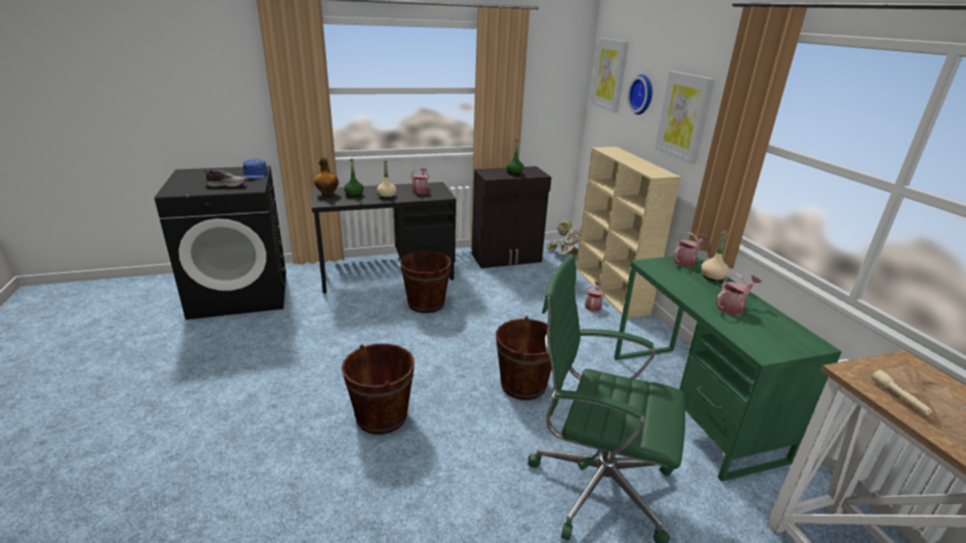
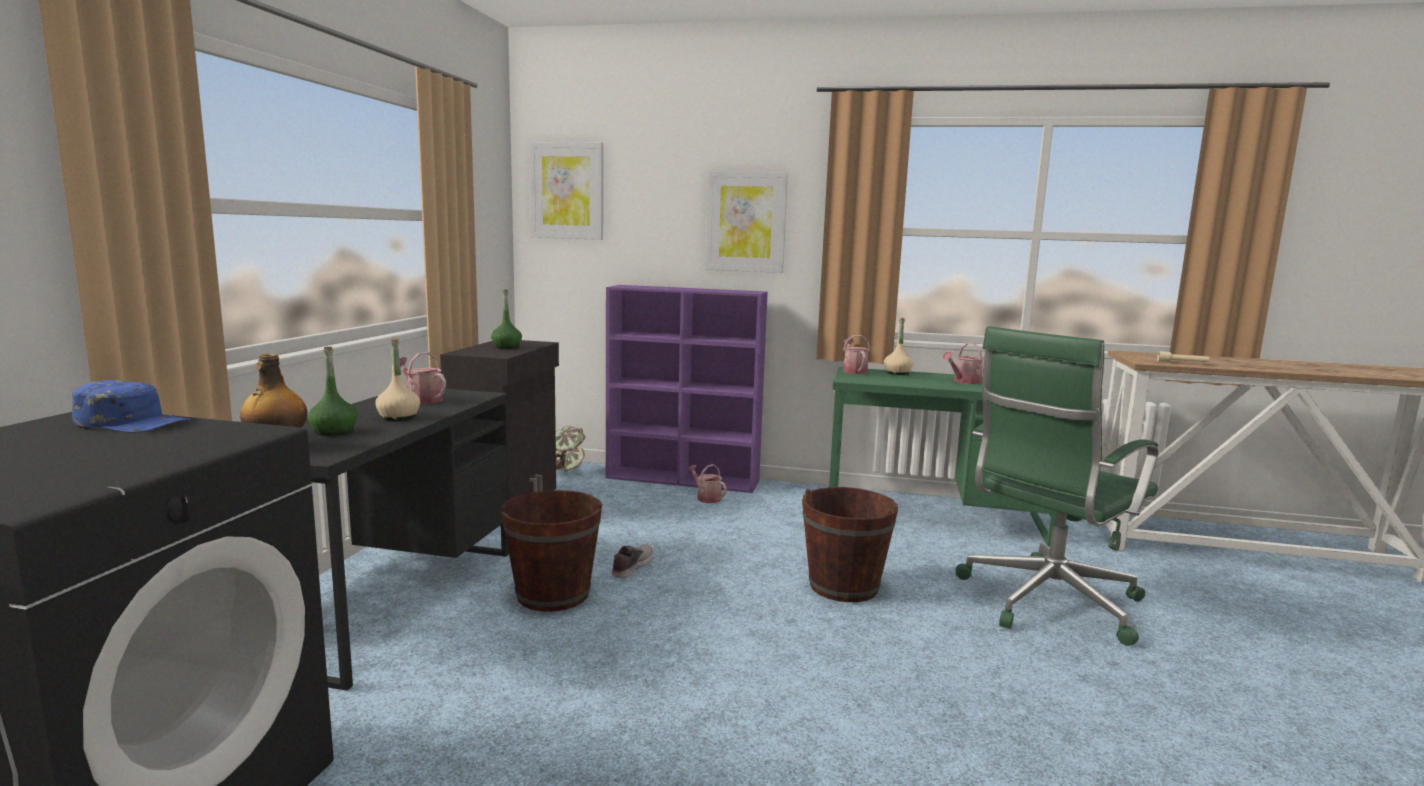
camera: 60 degrees left, 15 degrees down
shoe [203,169,247,187] -> shoe moved to [612,544,653,578]
brown bucket [342,343,415,435] -> none
beige bookcase [576,147,681,318] -> purple bookcase [606,285,768,493]
wall clock [627,74,652,115] -> none
watering can [716,274,761,315] -> watering can turned 120 degrees counterclockwise [942,343,984,384]

